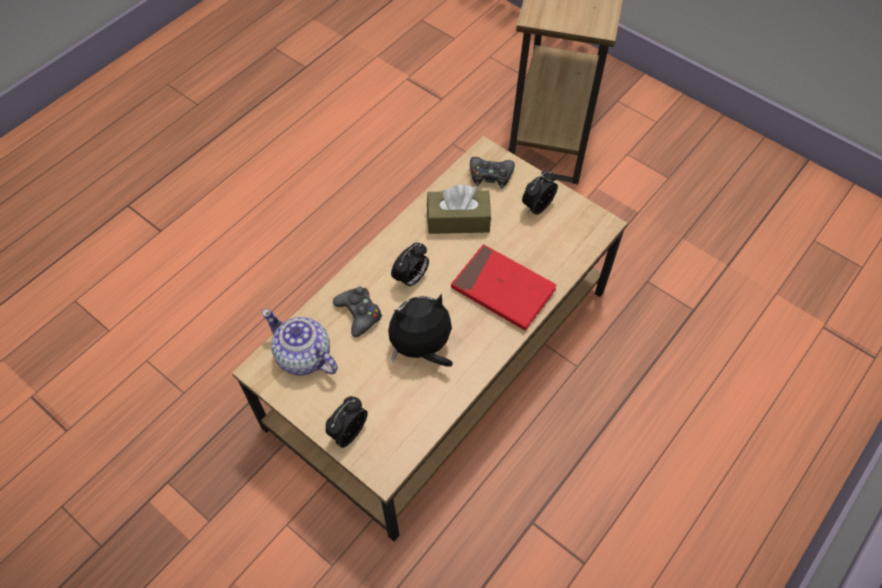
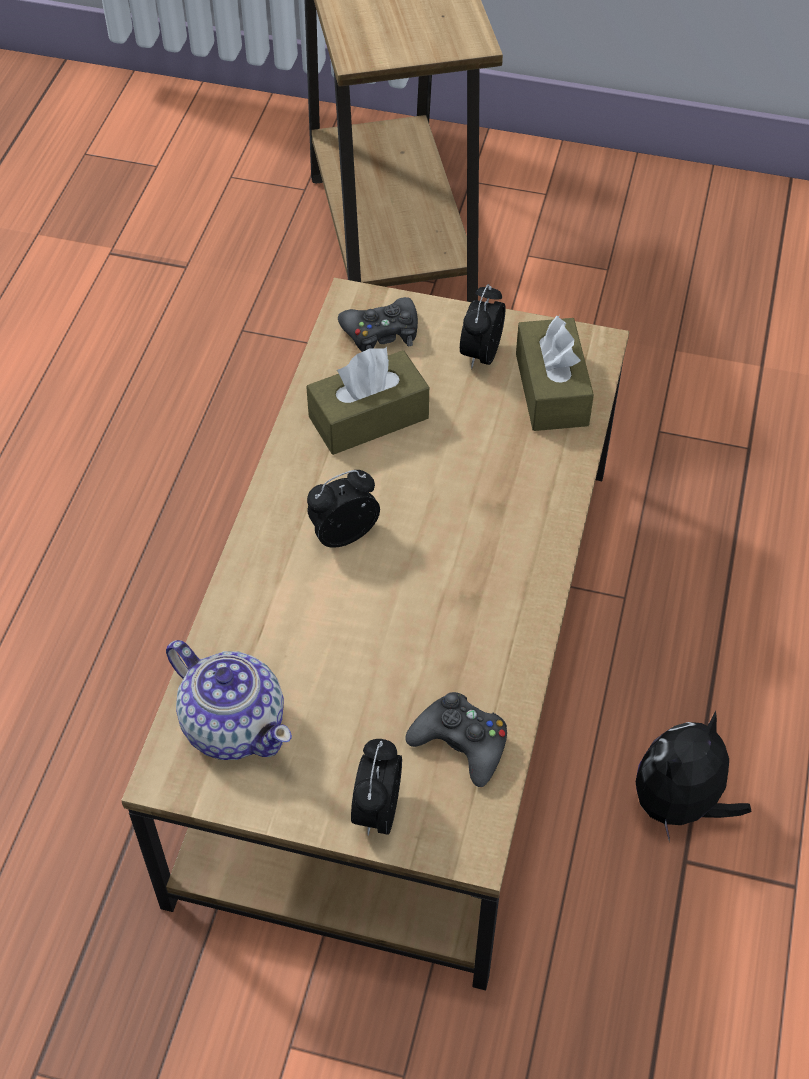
camera: 25 degrees left, 5 degrees down
teapot [262,309,338,376] -> teapot turned 150 degrees counterclockwise [166,640,292,760]
black game controller [333,287,382,338] -> black game controller moved to [405,692,507,787]
plush toy [388,294,453,366] -> plush toy moved to [636,710,751,843]
alarm clock [391,243,429,288] -> alarm clock turned 135 degrees counterclockwise [307,470,380,548]
red book [451,244,556,331] -> none
none -> brown tissue box [516,315,594,431]

